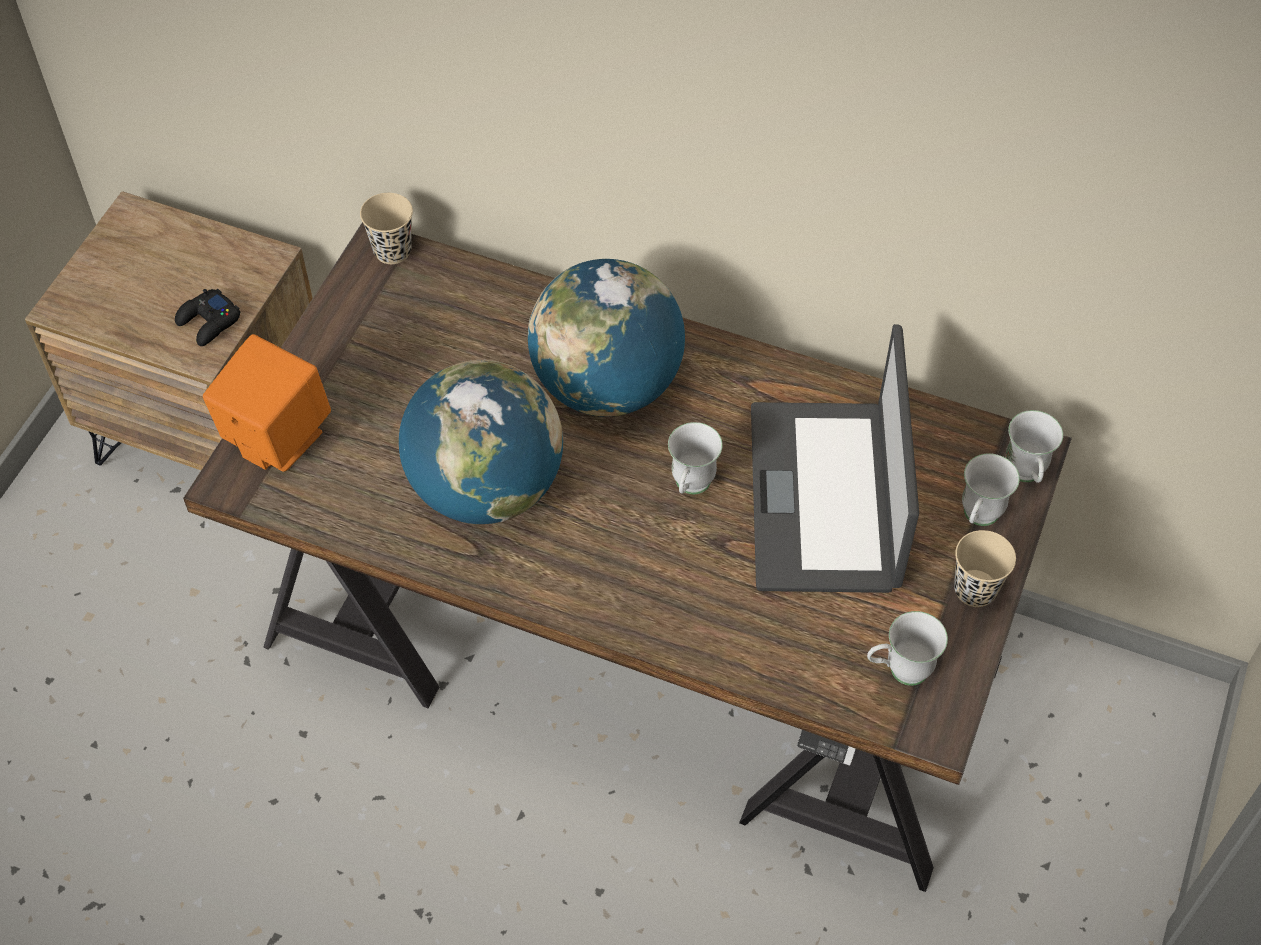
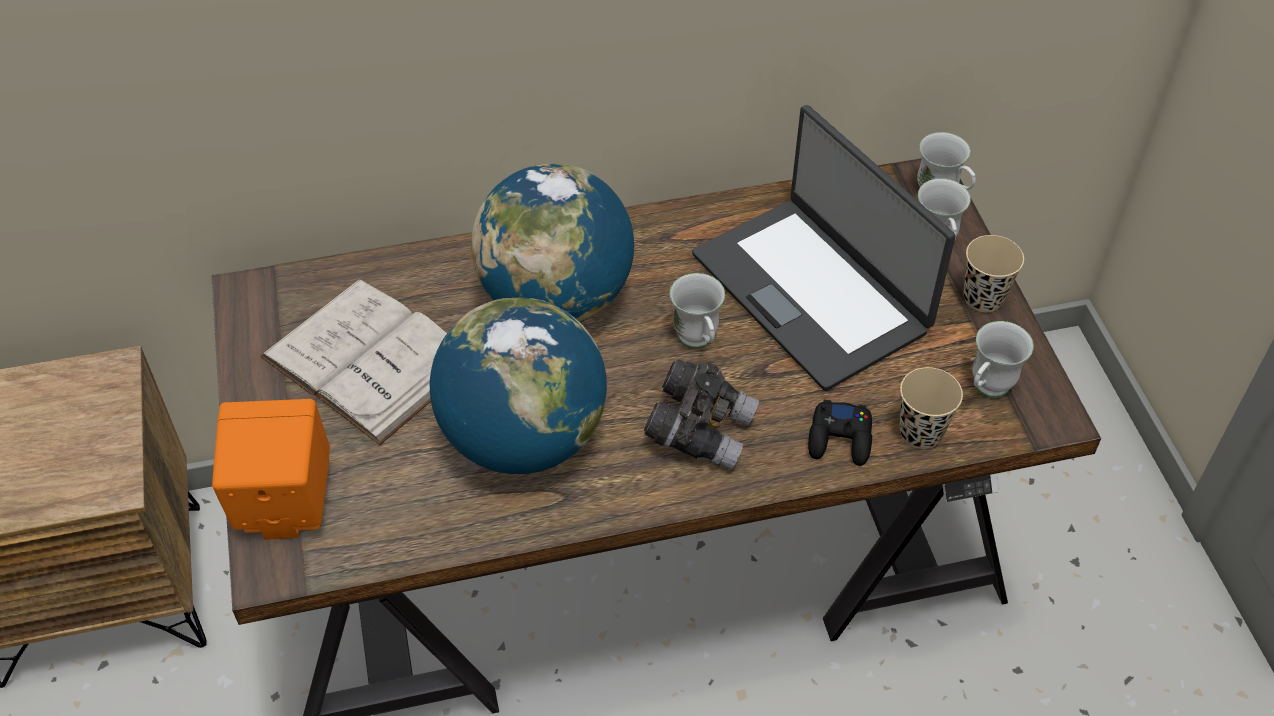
camera: 35 degrees left, 5 degrees down
black game controller [175,289,241,346] -> black game controller moved to [808,399,872,466]
beige cup [360,193,413,264] -> beige cup moved to [899,367,963,449]
none -> white book [260,279,447,445]
none -> grey binoculars [644,359,759,470]

